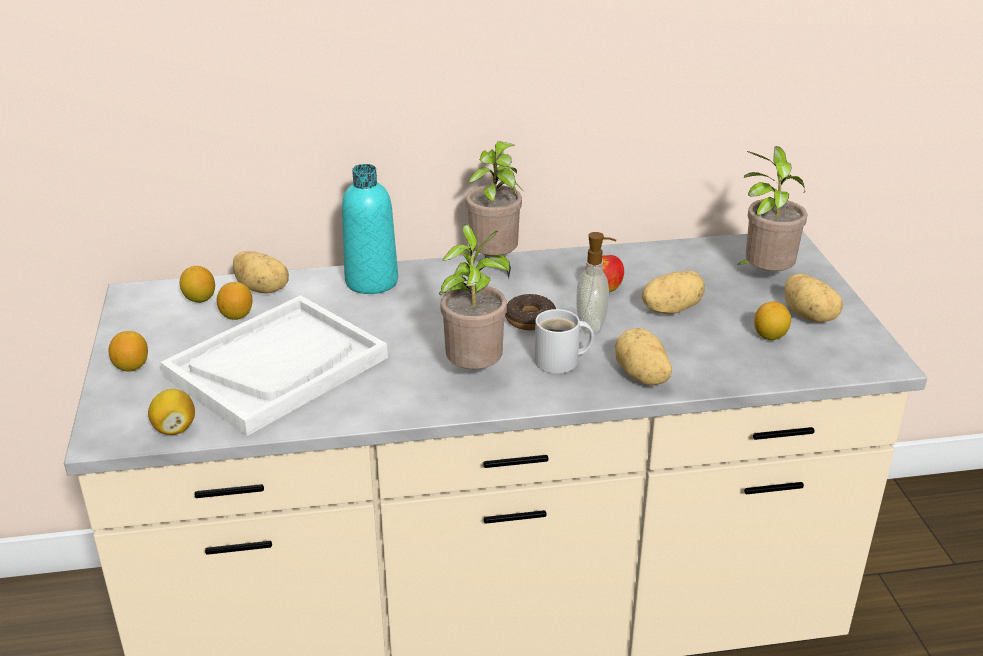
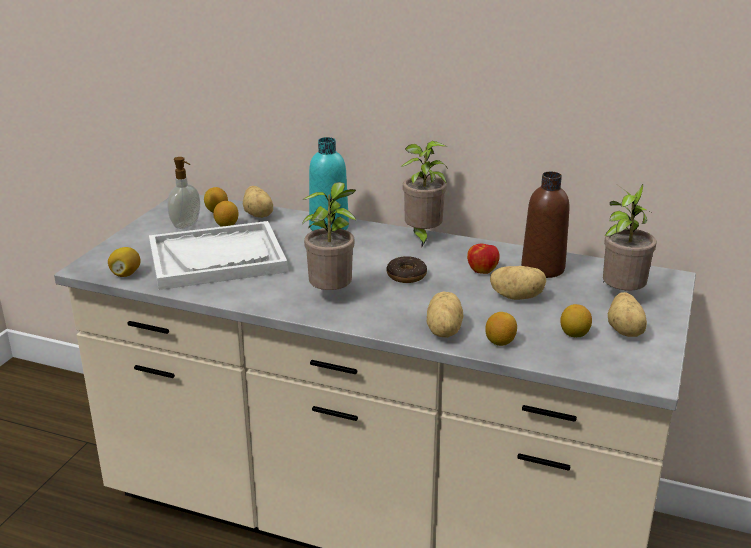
camera: 30 degrees right, 5 degrees down
lemon [109,331,148,372] -> lemon moved to [485,312,517,346]
white mug [535,309,594,374] -> none
soap dispenser [576,232,616,334] -> soap dispenser moved to [167,157,200,229]
none -> brown bottle [521,172,569,278]

